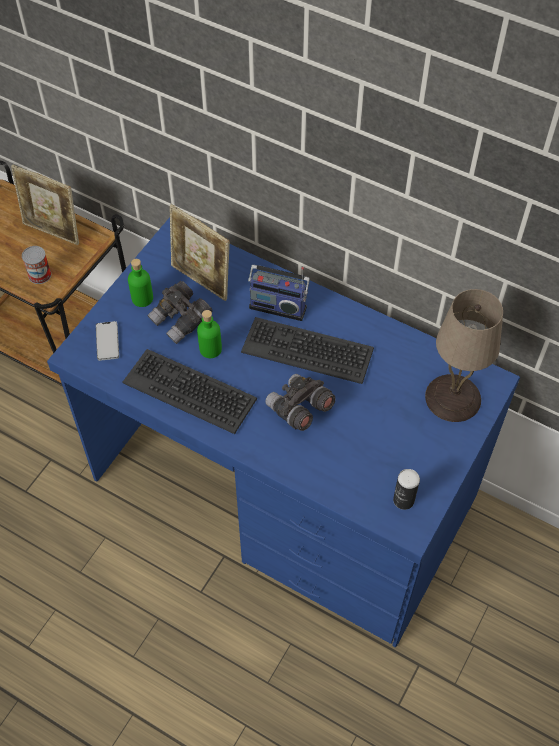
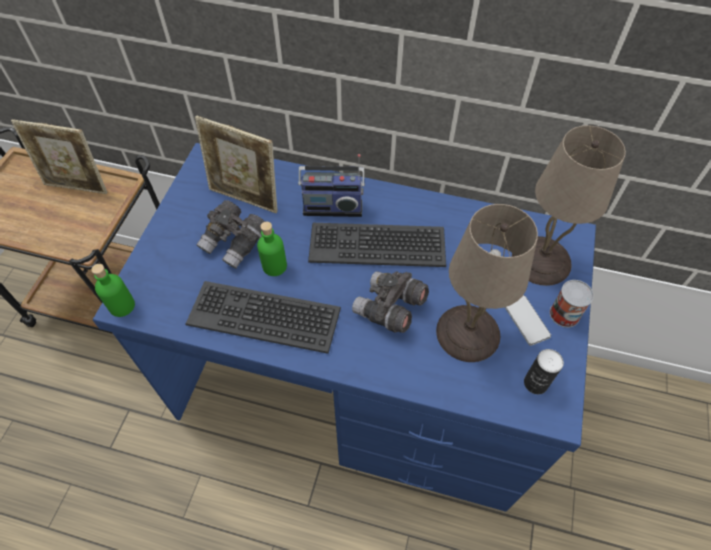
camera: 15 degrees left, 0 degrees up
can [22,246,51,284] -> can moved to [550,280,594,328]
phone [96,321,119,361] -> phone moved to [505,295,551,346]
green bottle [128,259,153,307] -> green bottle moved to [91,264,135,317]
none -> beige table lamp [436,204,538,362]

